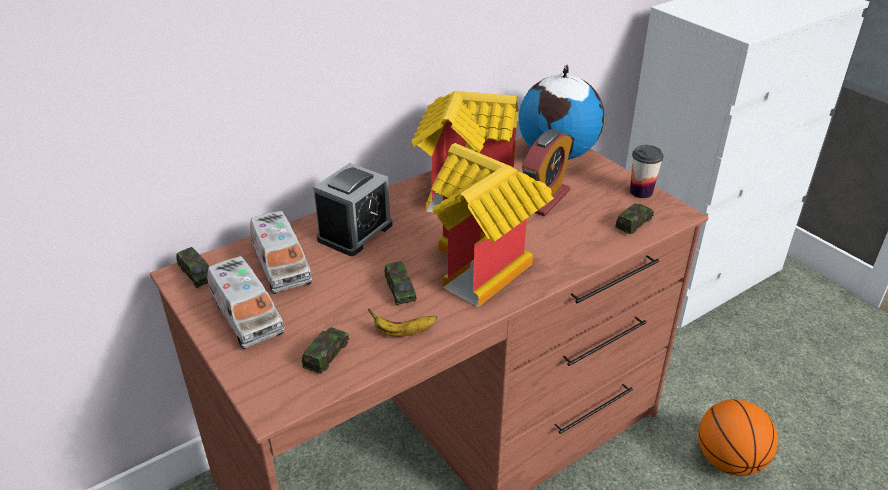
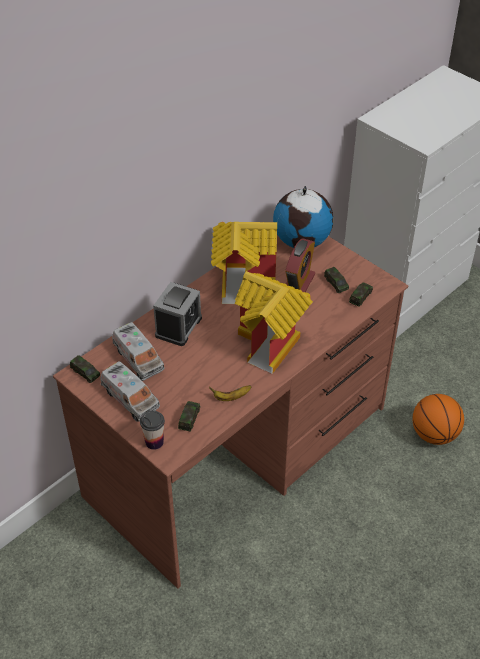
camera: 10 degrees left, 10 degrees up
toy car [384,261,417,305] -> toy car moved to [324,267,349,293]
cup [630,145,664,198] -> cup moved to [140,410,165,450]

